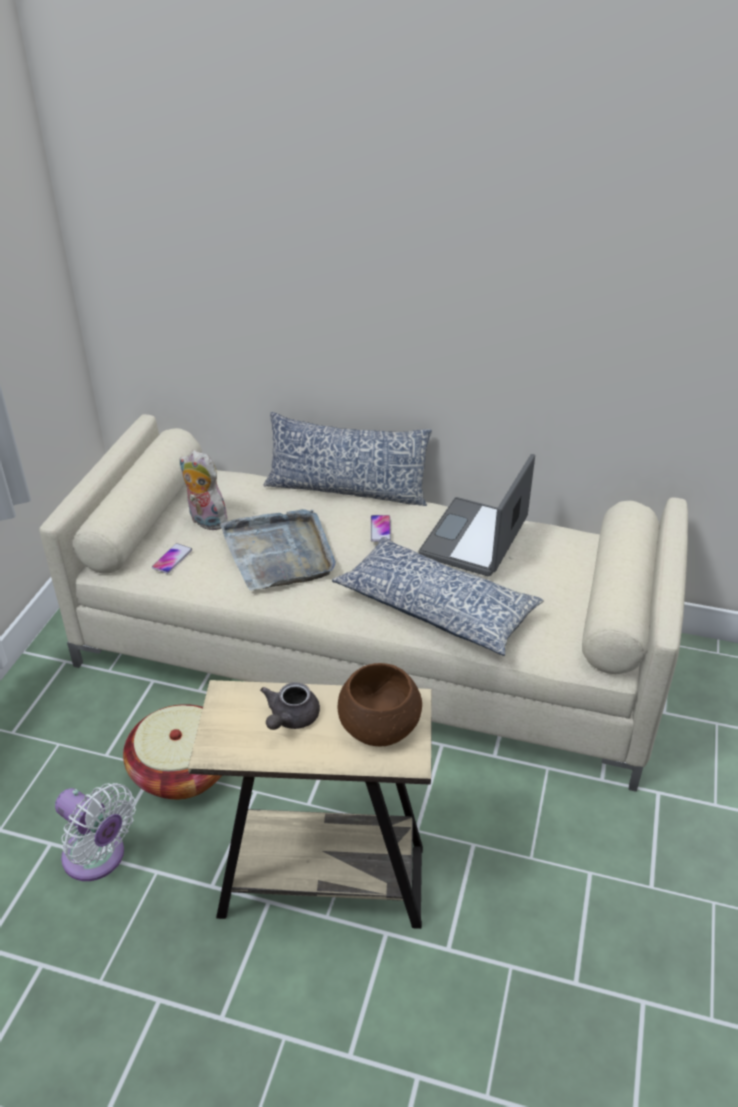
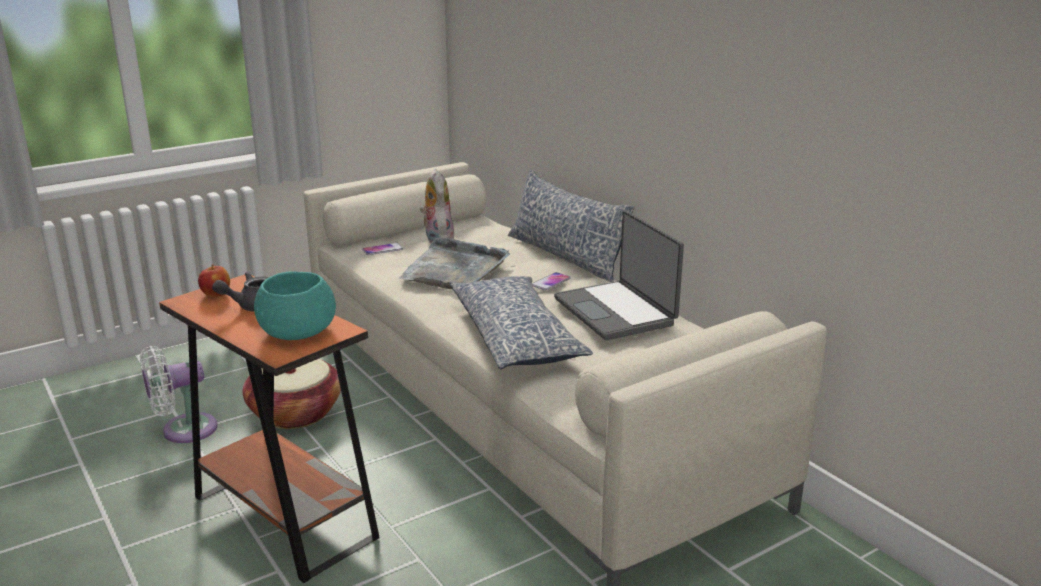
camera: 40 degrees right, 15 degrees down
white fan [55,783,136,881] -> white fan turned 75 degrees clockwise [140,346,217,443]
beige side table [188,680,432,929] -> orange side table [159,274,380,583]
brown bowl [338,663,422,747] -> turquoise bowl [254,271,336,340]
laptop [418,454,535,577] -> laptop turned 90 degrees counterclockwise [554,210,684,340]
none -> apple [198,264,230,297]

